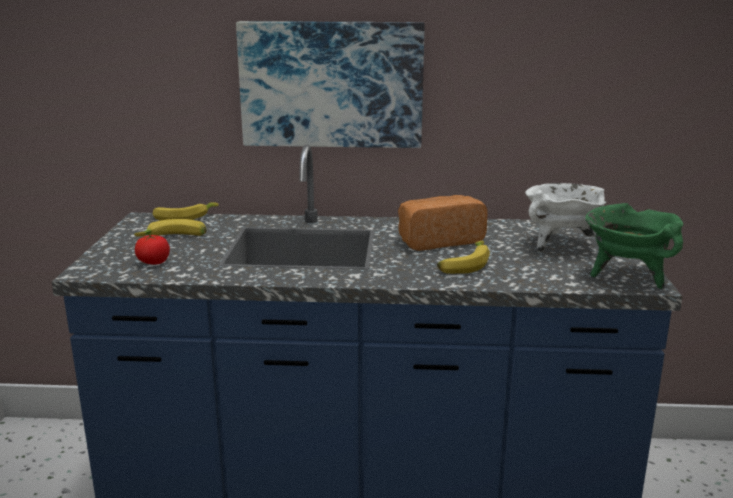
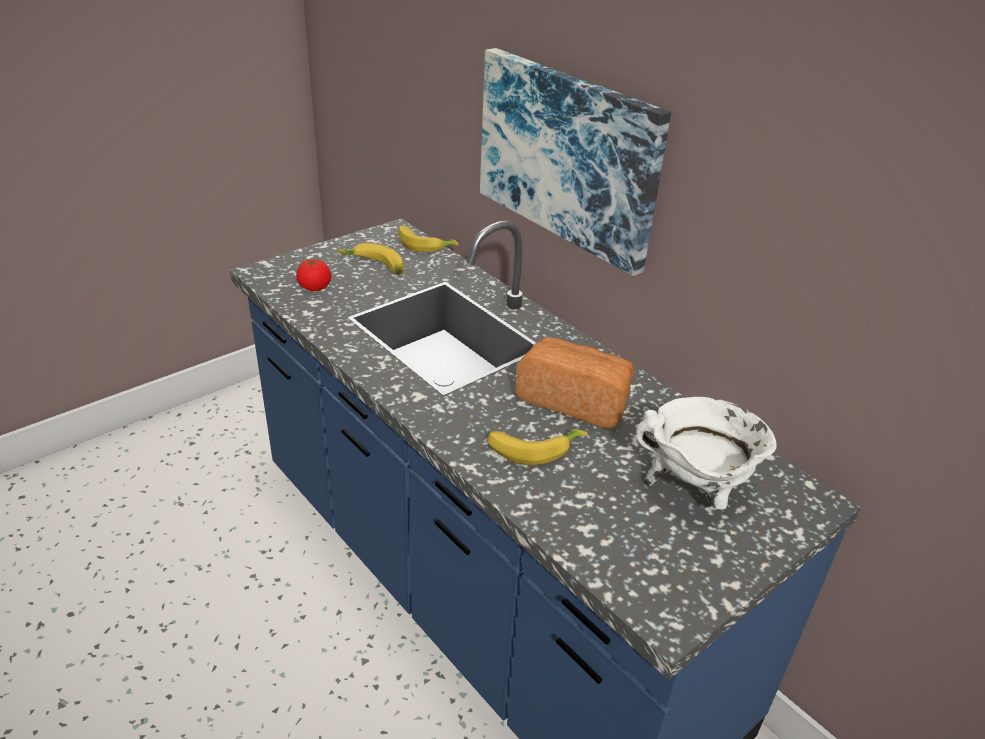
camera: 45 degrees right, 15 degrees up
green cooking pot [585,203,683,289] -> none

